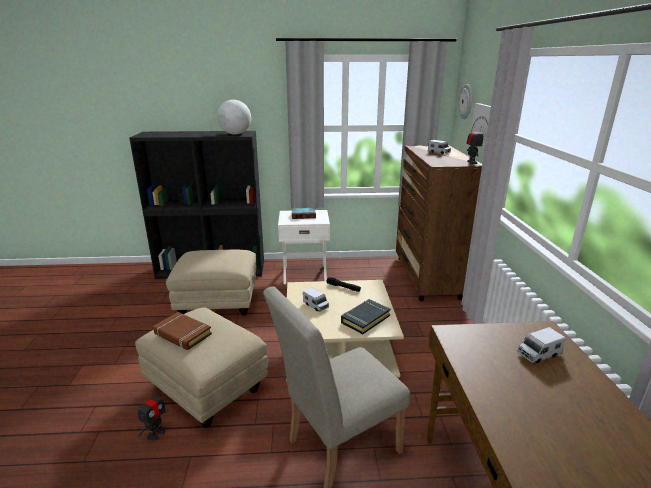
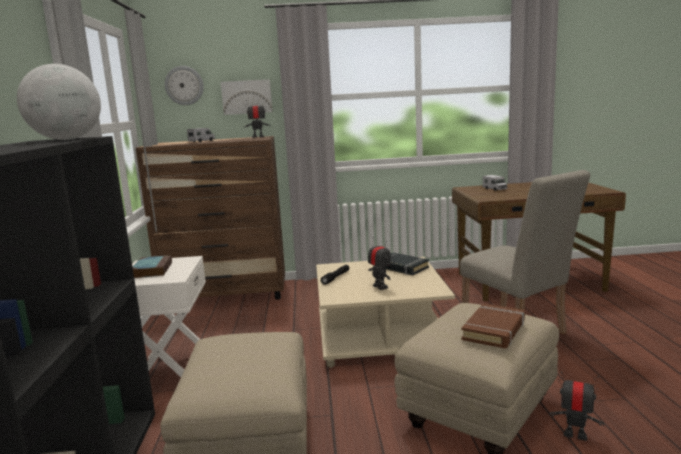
camera: 90 degrees left, 10 degrees down
toy truck [303,287,329,312] -> toy robot [368,237,391,290]

